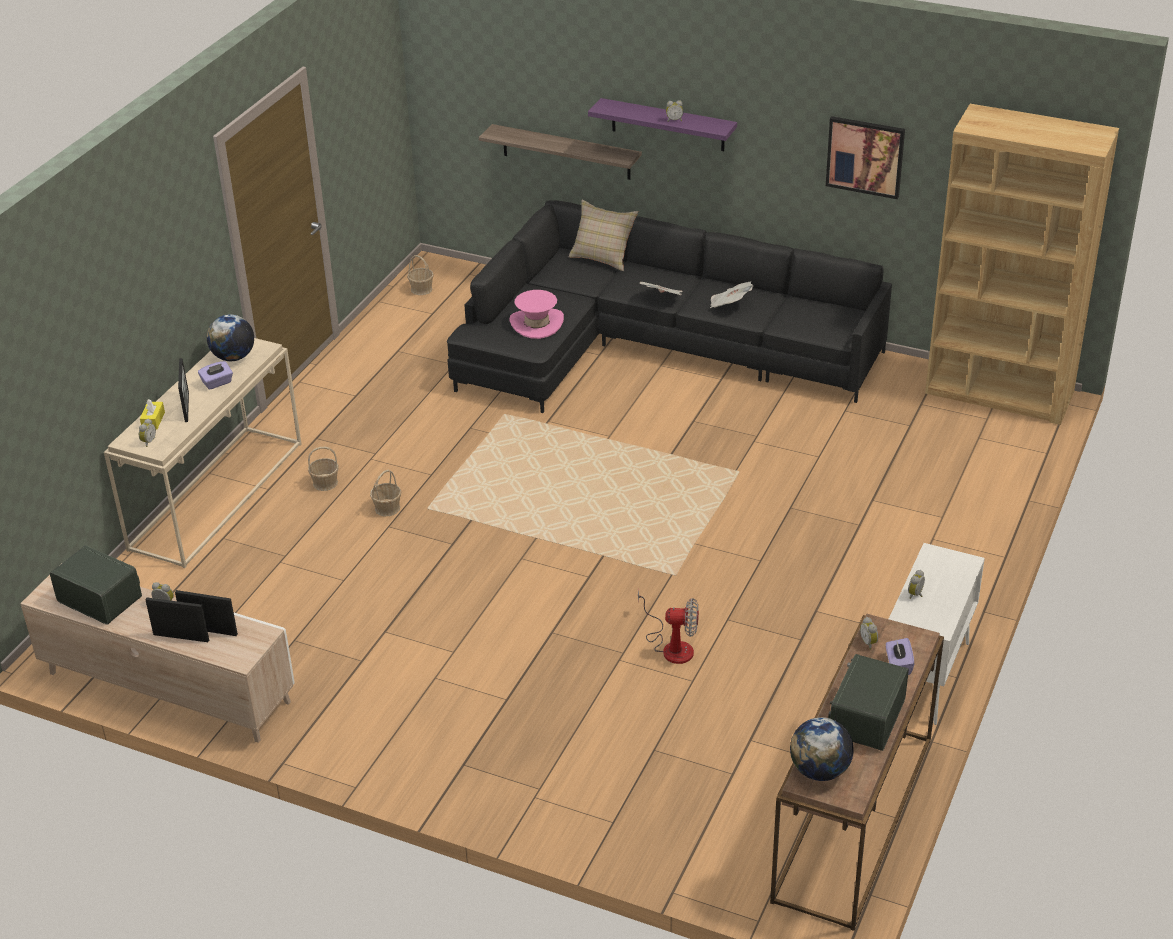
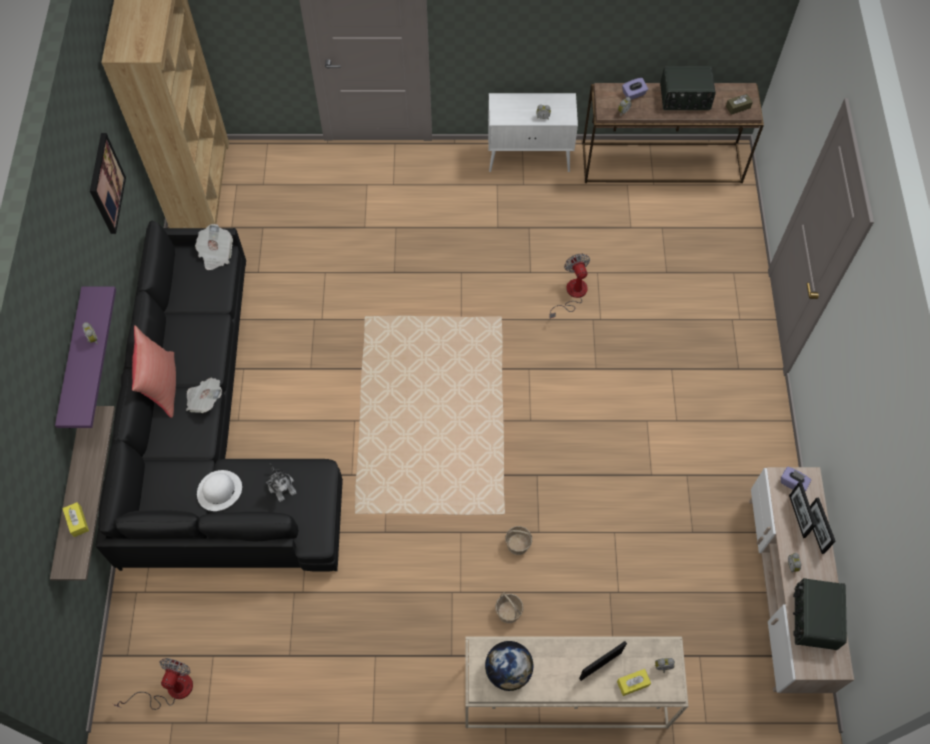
camera: 115 degrees left, 25 degrees up
purple tissue box [198,361,233,390] -> purple tissue box moved to [781,467,811,491]
basket [407,255,434,295] -> fan [113,658,193,710]
pink hat [509,290,564,339] -> plush toy [266,463,296,502]
beige pillow [569,200,638,271] -> none
newspaper [710,281,753,308] -> newspaper moved to [195,224,233,270]
globe [790,717,854,781] -> brown tissue box [726,94,753,115]
none -> yellow tissue box [62,502,89,537]
none -> red pillow [132,325,176,418]
none -> white hat [197,470,242,511]

